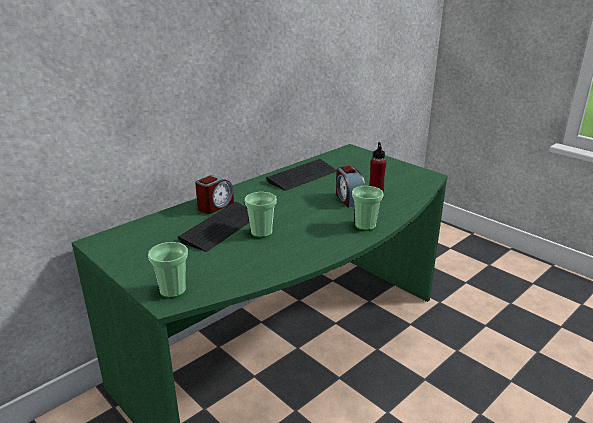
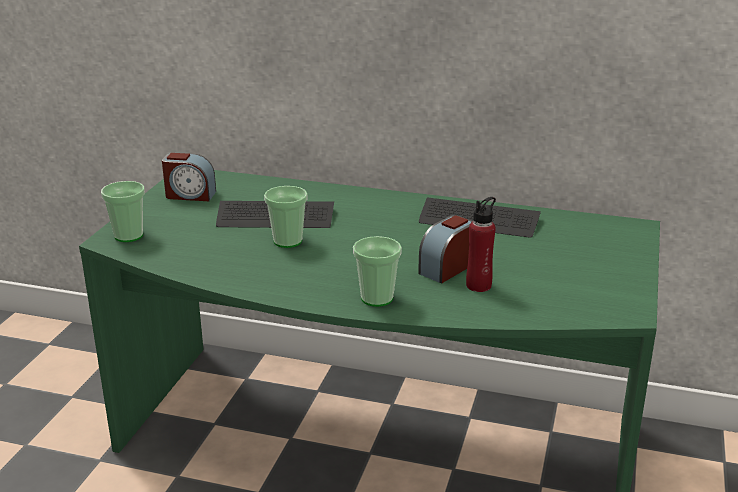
camera: 60 degrees right, 0 degrees up
alarm clock [195,175,234,214] -> alarm clock moved to [162,153,216,201]

